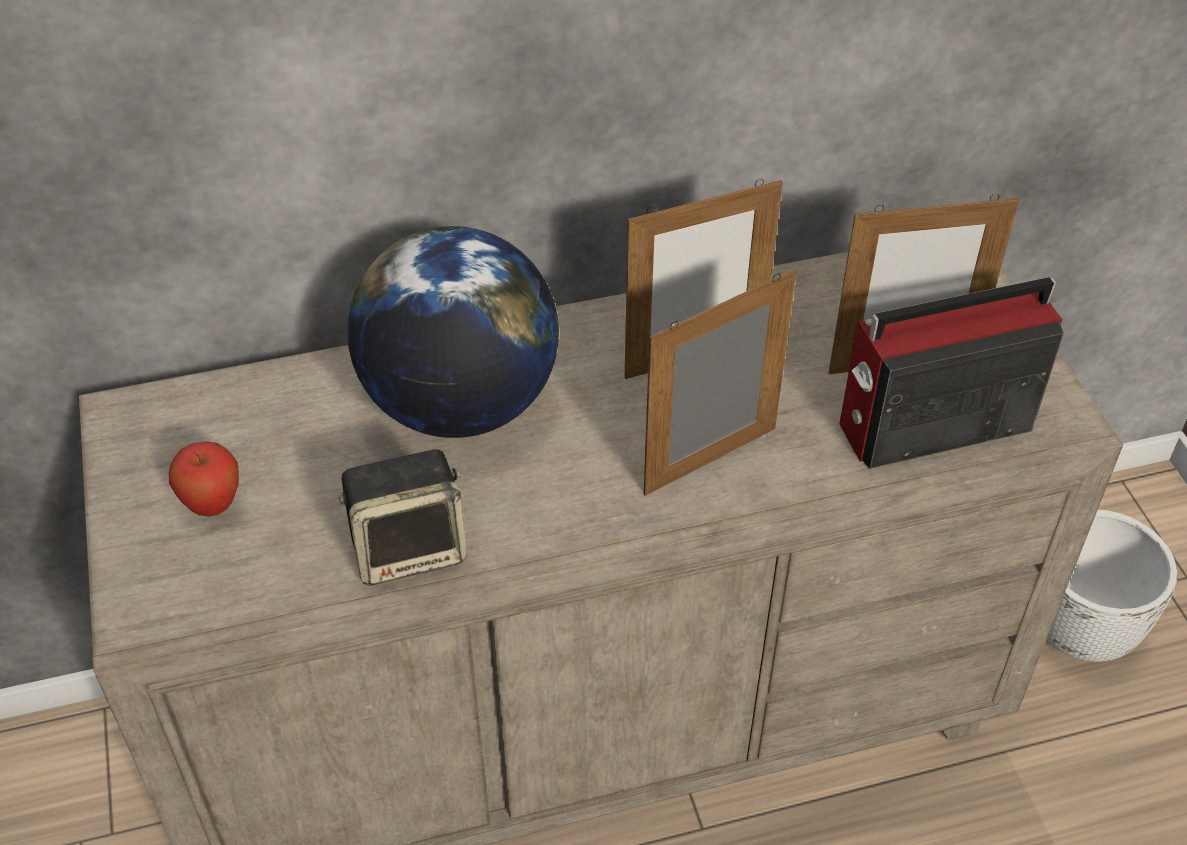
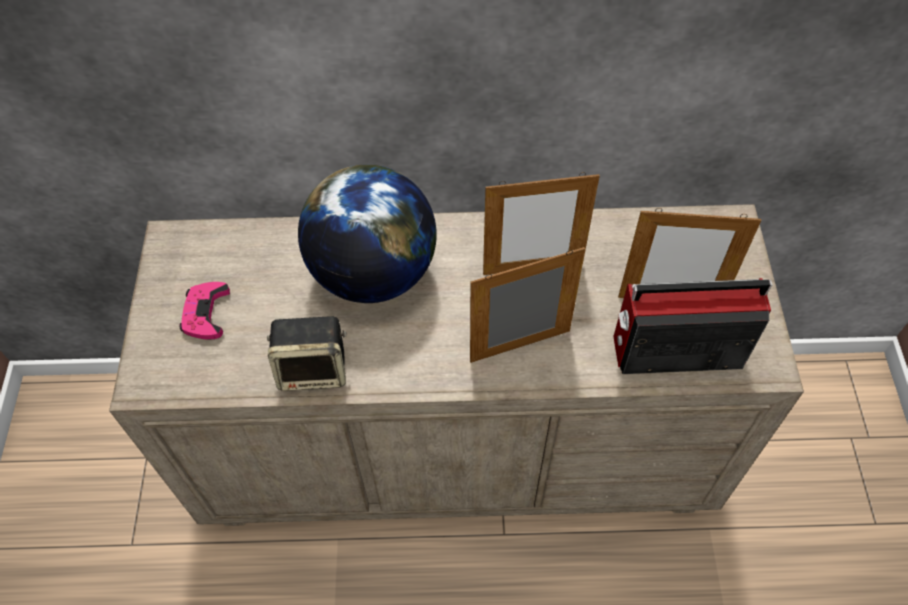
camera: 15 degrees right, 10 degrees up
apple [169,441,239,517] -> pink game controller [179,282,230,340]
white planter [1046,509,1178,662] -> none

